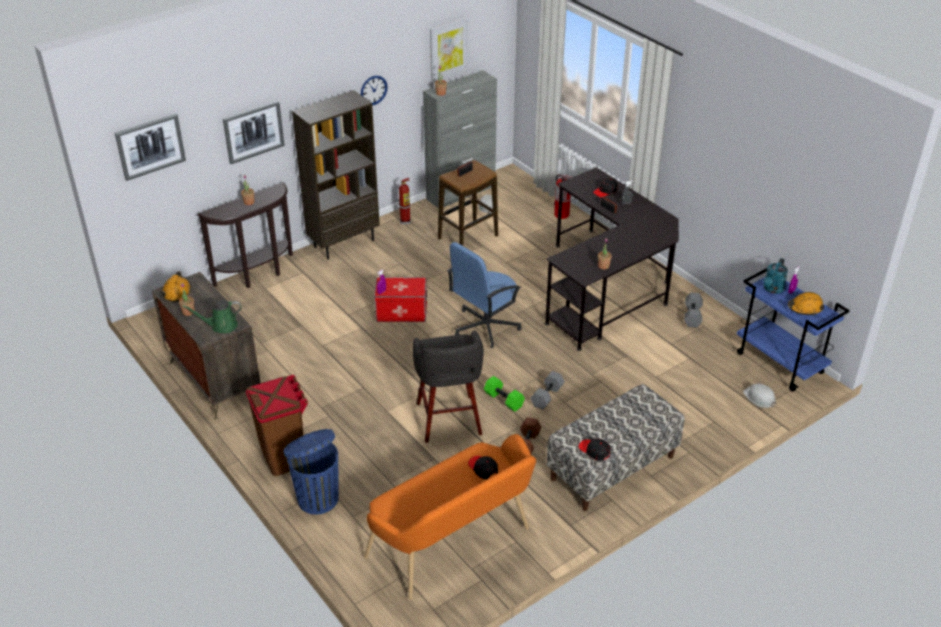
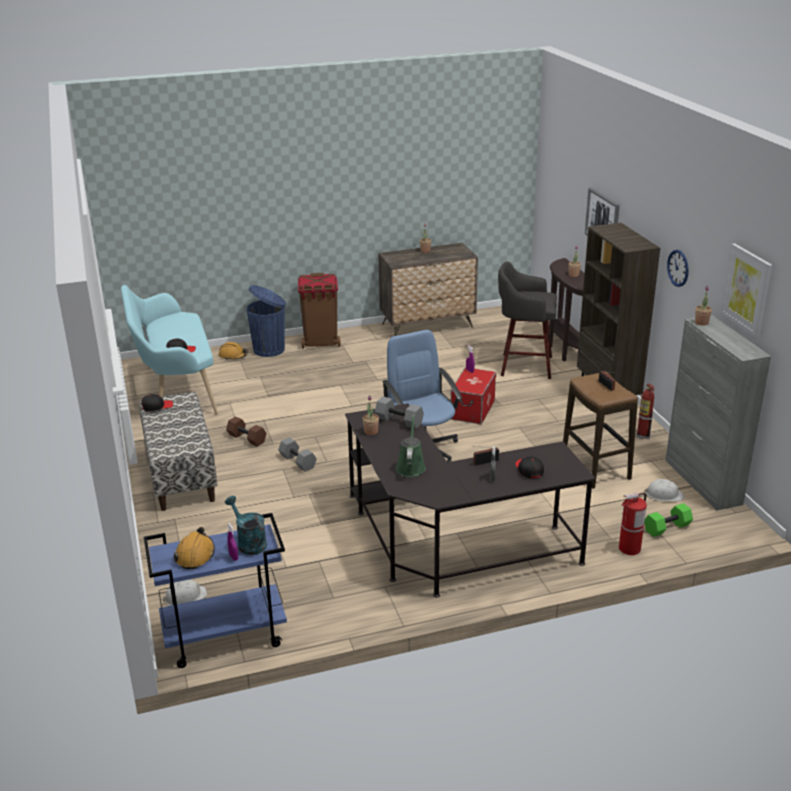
camera: 110 degrees right, 10 degrees down
picture [115,114,186,181] -> none
orange hard hat [162,271,191,302] -> orange hard hat moved to [219,342,248,360]
green watering can [182,300,241,333] -> green watering can moved to [396,414,426,477]
orange bench [364,434,536,600] -> turquoise bench [121,285,218,414]
grey stool [413,330,484,443] -> grey stool moved to [498,262,557,379]
green dumbbell [484,376,525,412] -> green dumbbell moved to [644,503,693,537]
grey dumbbell [684,292,703,328] -> grey dumbbell moved to [375,396,424,429]

